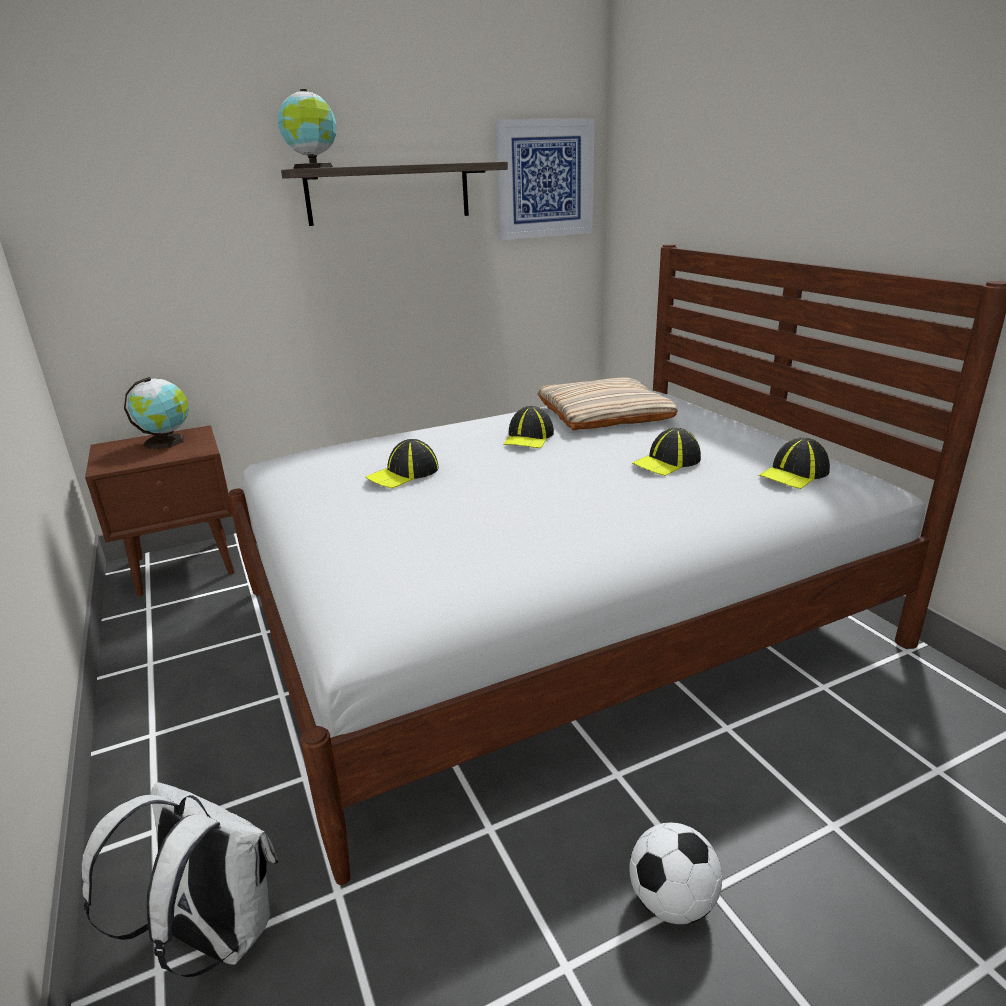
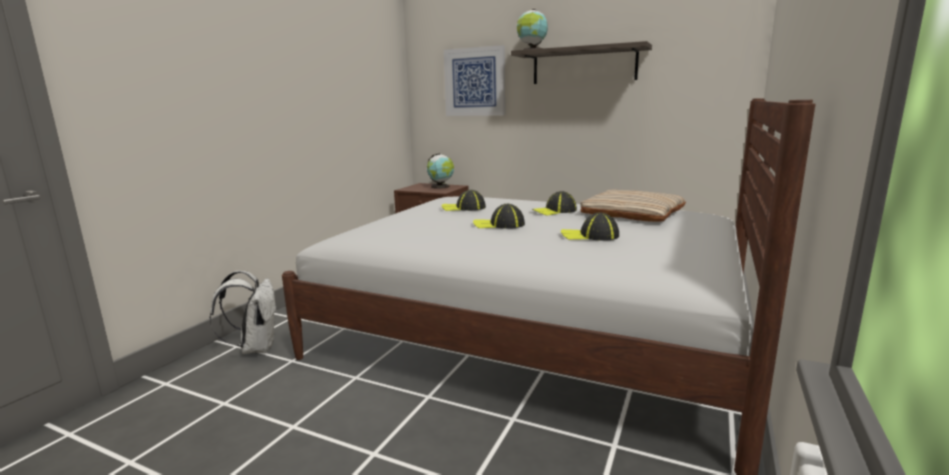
camera: 50 degrees right, 10 degrees down
picture [495,118,595,240] -> picture moved to [444,45,505,116]
football [629,823,722,924] -> none
cap [759,437,830,489] -> cap moved to [473,204,525,229]

